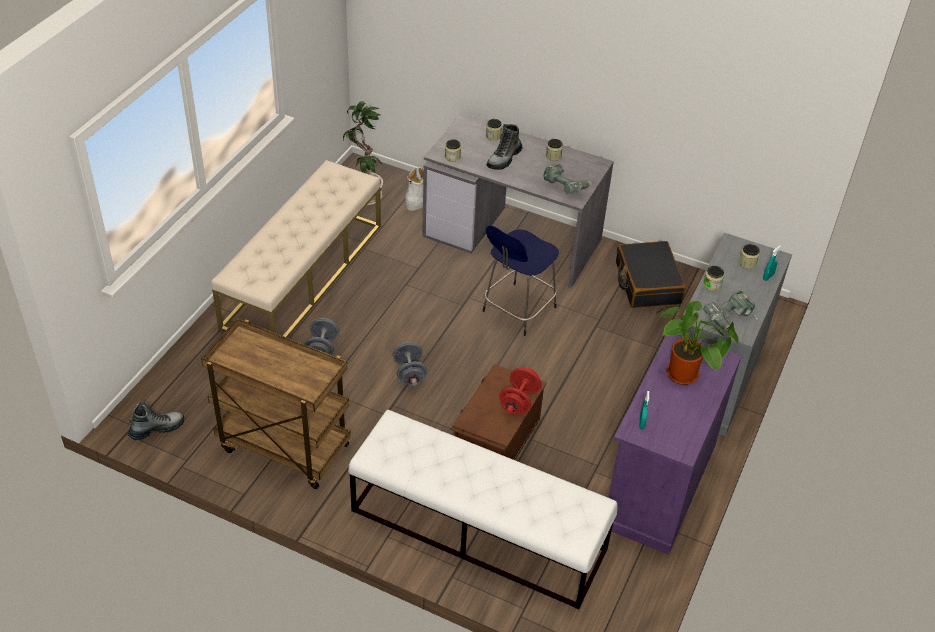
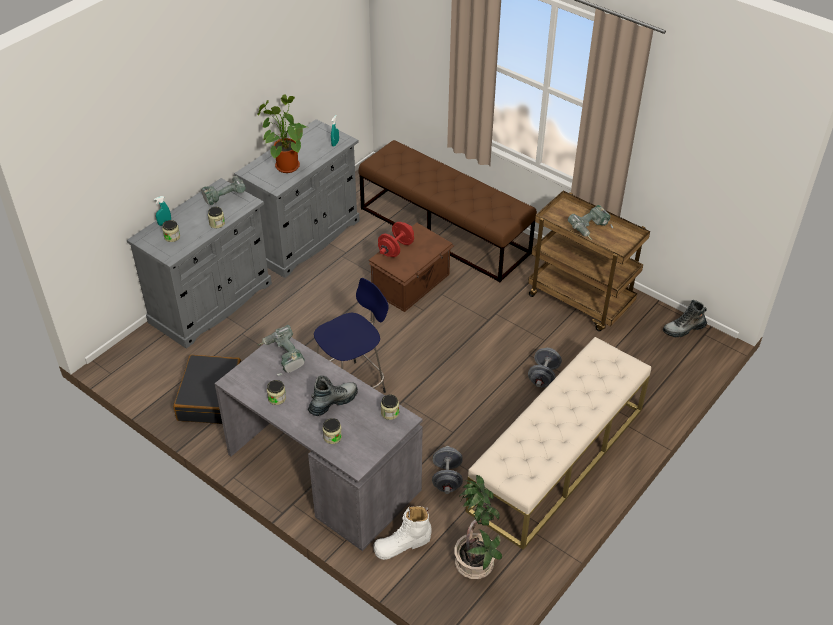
camera: 165 degrees left, 0 degrees up
white bench [348,410,618,609] -> brown bench [358,140,537,282]
grey dumbbell [393,342,427,386] -> grey dumbbell moved to [432,446,463,494]
purple cabinet [608,334,742,555] -> grey cabinet [234,119,360,278]
none -> power drill [568,205,613,240]

